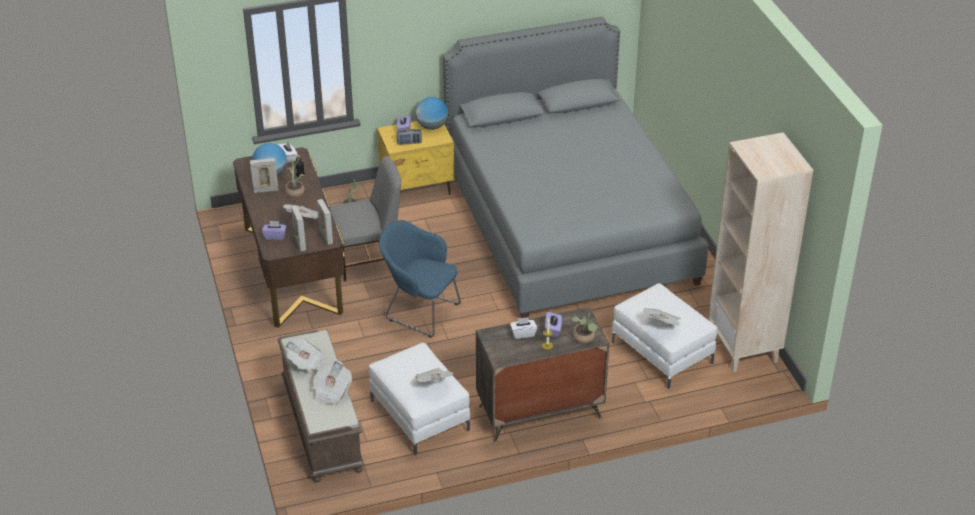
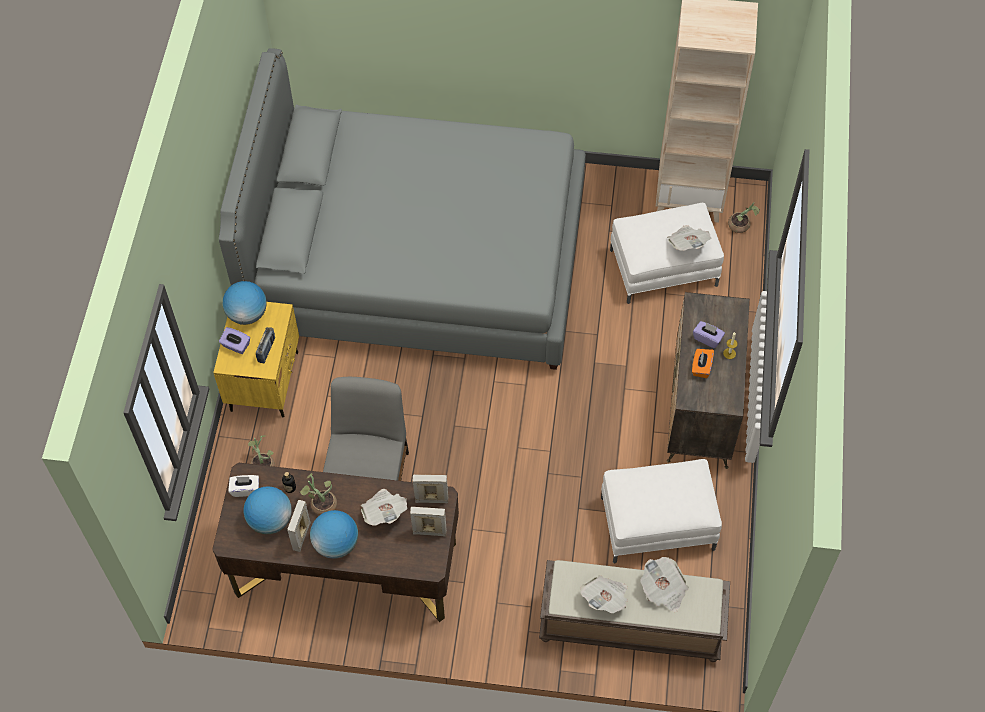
camera: 65 degrees left, 20 degrees up
purple tissue box [262,221,287,240] -> none
blue armchair [379,220,461,338] -> none
newspaper [415,368,454,382] -> none
white tissue box [510,317,537,339] -> orange tissue box [692,349,714,378]
potted plant [572,313,597,343] -> potted plant moved to [728,202,760,233]
none -> globe [310,510,358,559]

